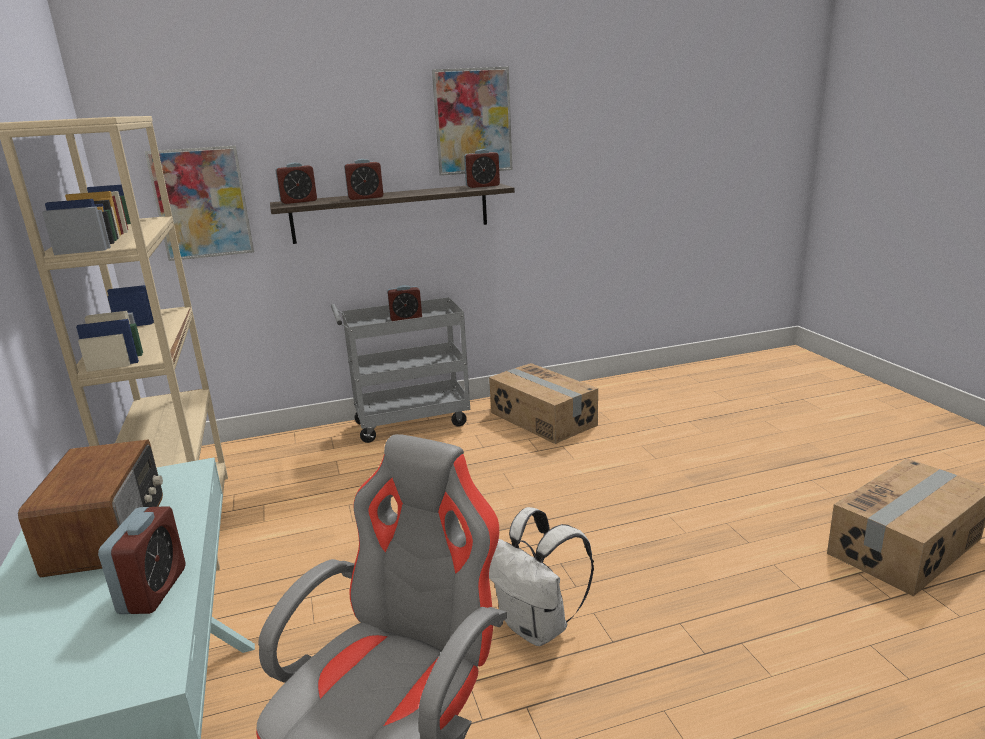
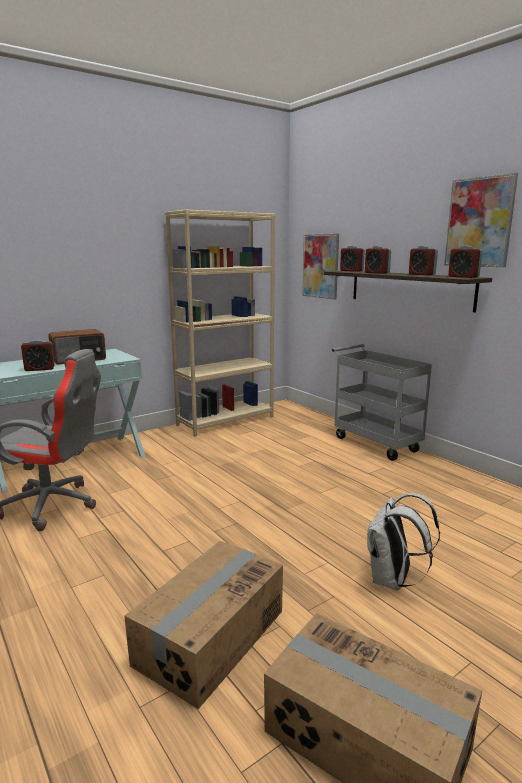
camera: 70 degrees right, 5 degrees down
alarm clock [387,285,422,321] -> alarm clock moved to [409,246,438,275]
cardboard box [489,363,598,444] -> cardboard box moved to [124,541,283,709]
white backpack [489,507,594,646] -> white backpack moved to [367,493,440,590]

